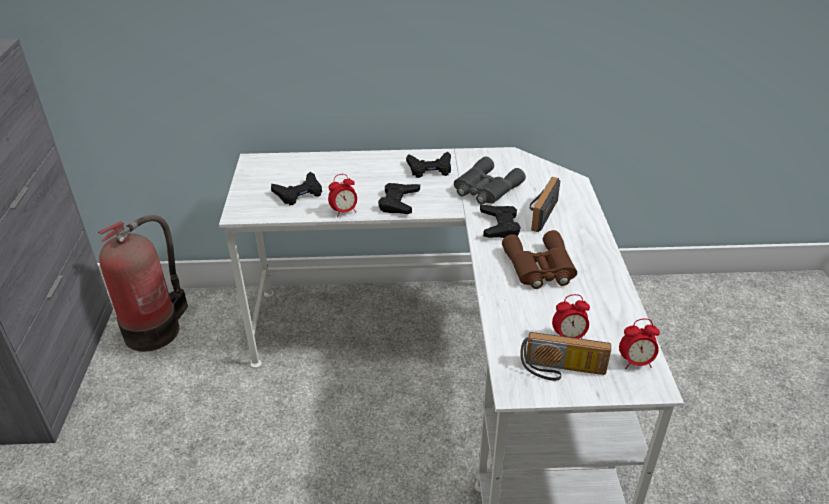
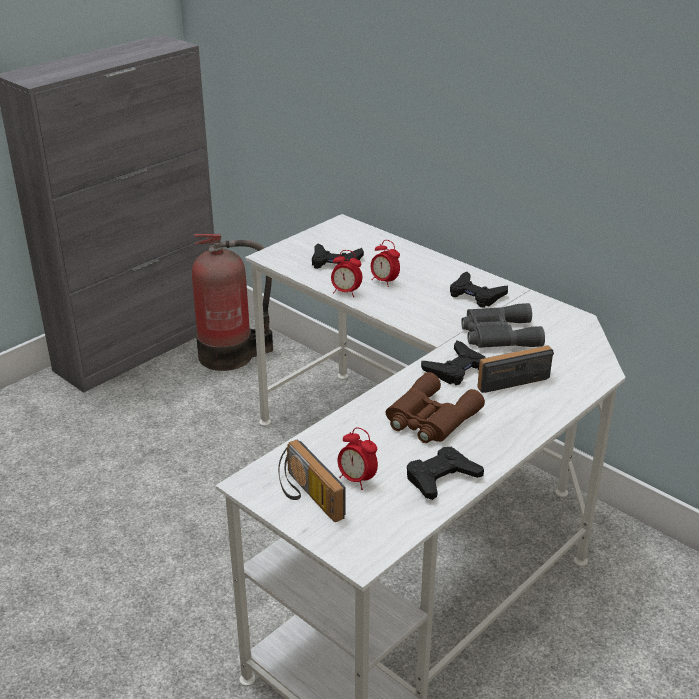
camera: 45 degrees right, 5 degrees down
black game controller [378,183,420,214] -> black game controller moved to [407,447,484,500]
alarm clock [619,319,660,369] -> alarm clock moved to [371,240,400,287]

